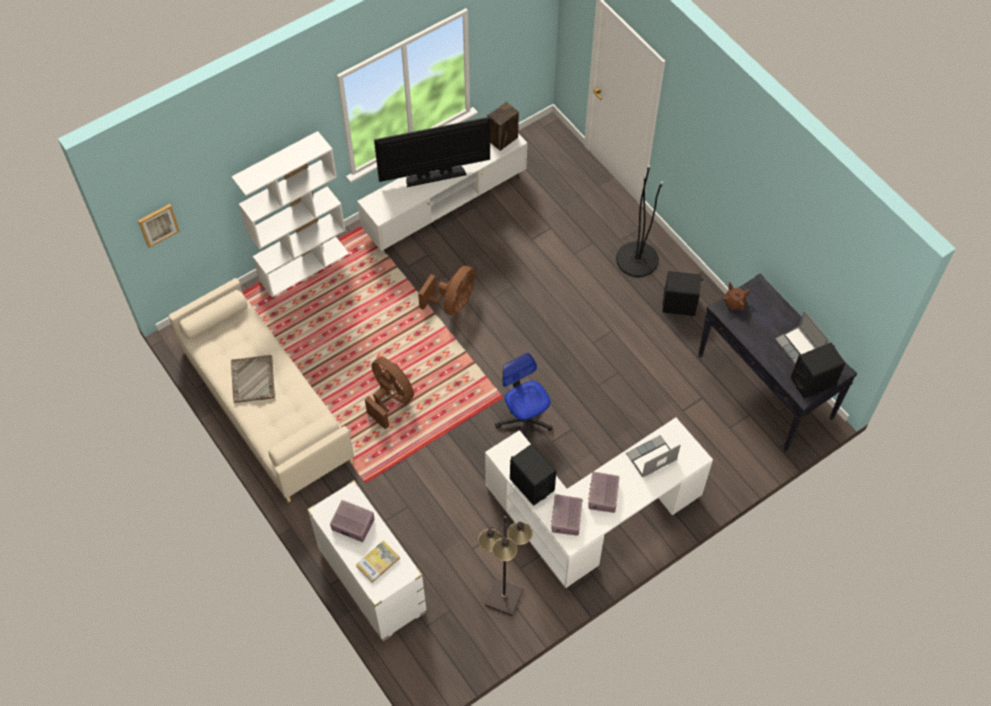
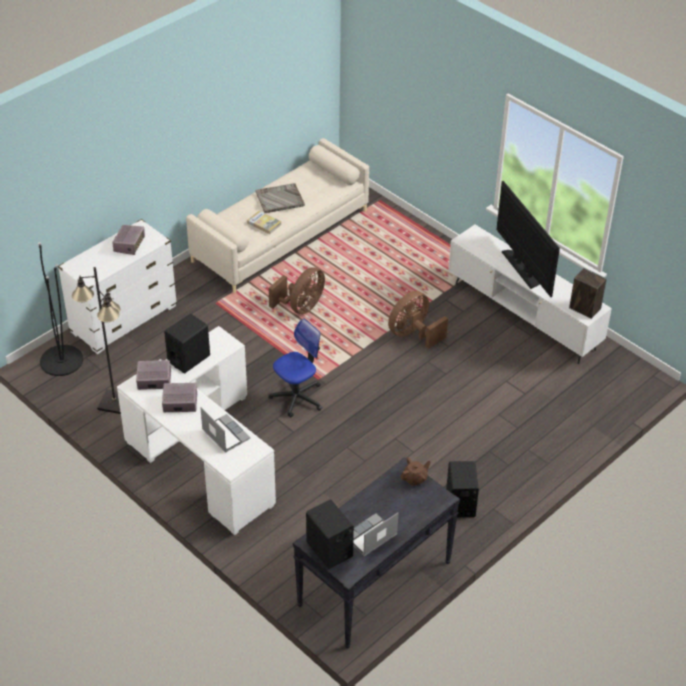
camera: 80 degrees right, 15 degrees down
picture [138,204,180,248] -> none
white bookcase [231,131,349,297] -> none
book [356,540,400,583] -> book moved to [247,211,281,234]
brown fan [418,266,475,316] -> brown fan turned 120 degrees clockwise [388,291,448,349]
black floor lamp [616,165,664,277] -> black floor lamp moved to [38,242,83,376]

